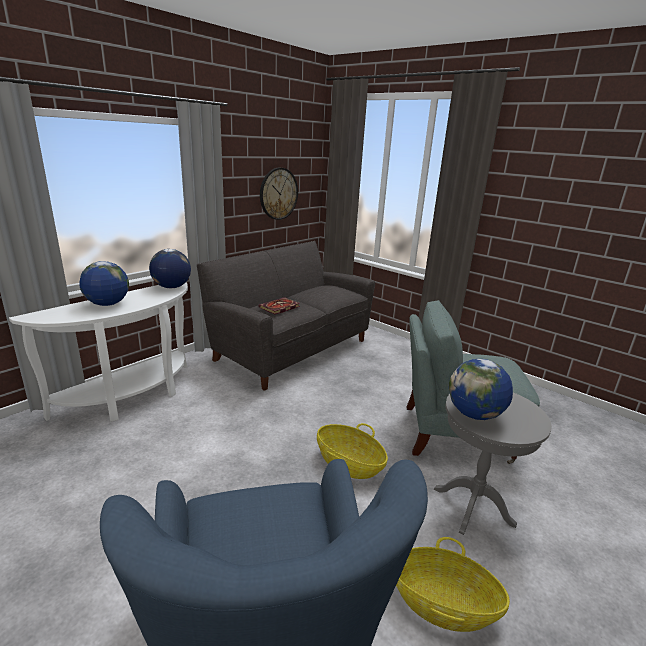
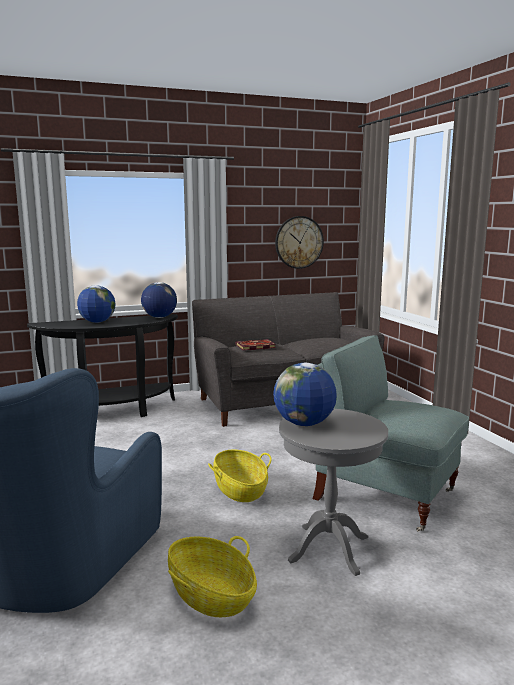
camera: 30 degrees right, 10 degrees down
white console table [9,282,188,422] -> black console table [27,314,178,417]

